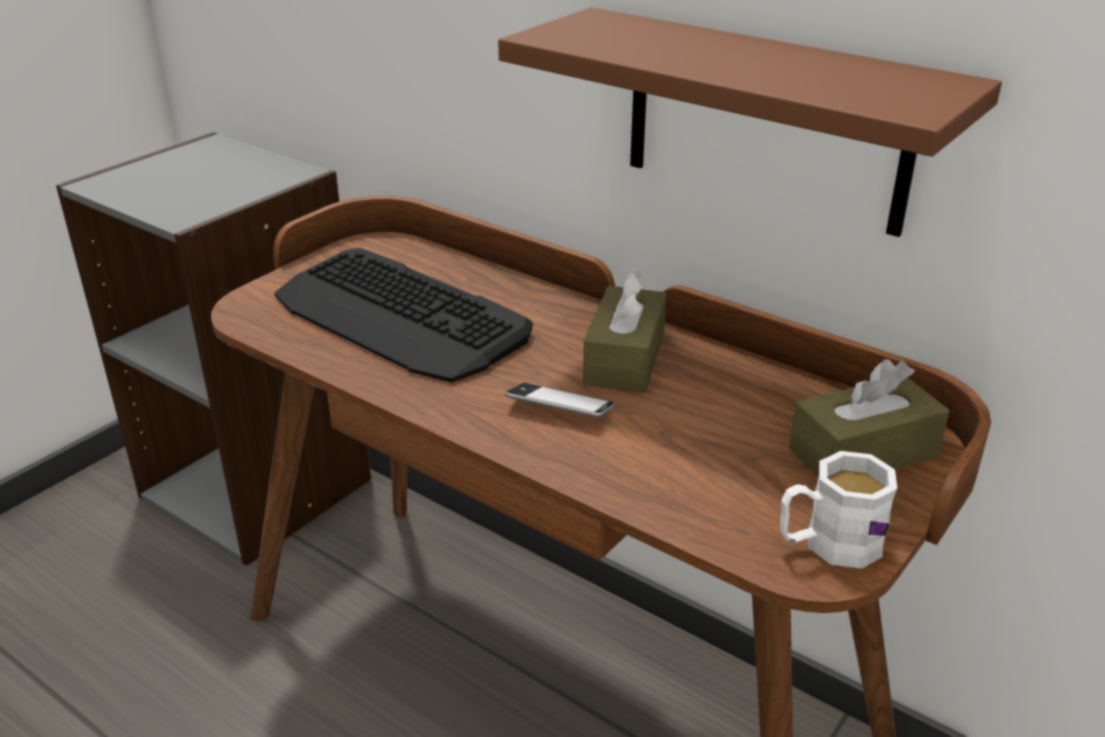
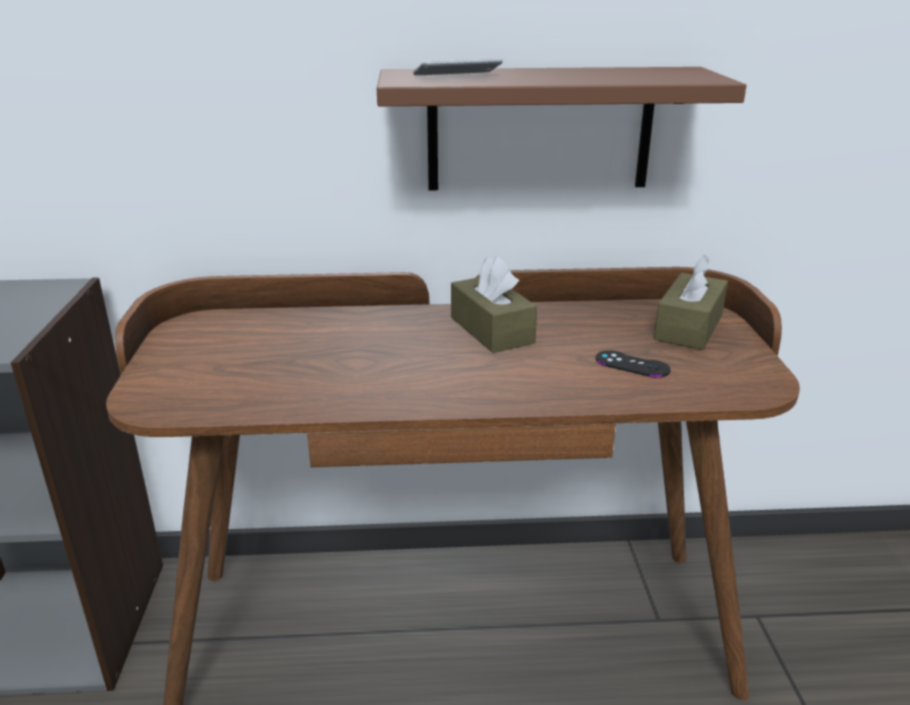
camera: 40 degrees left, 5 degrees down
keyboard [274,248,533,383] -> none
phone [505,383,615,417] -> phone moved to [413,59,502,75]
white mug [780,451,897,569] -> none
none -> black game controller [596,350,671,378]

